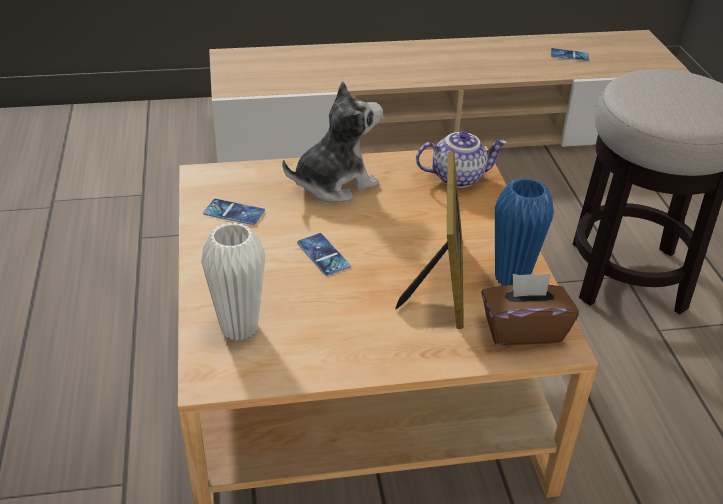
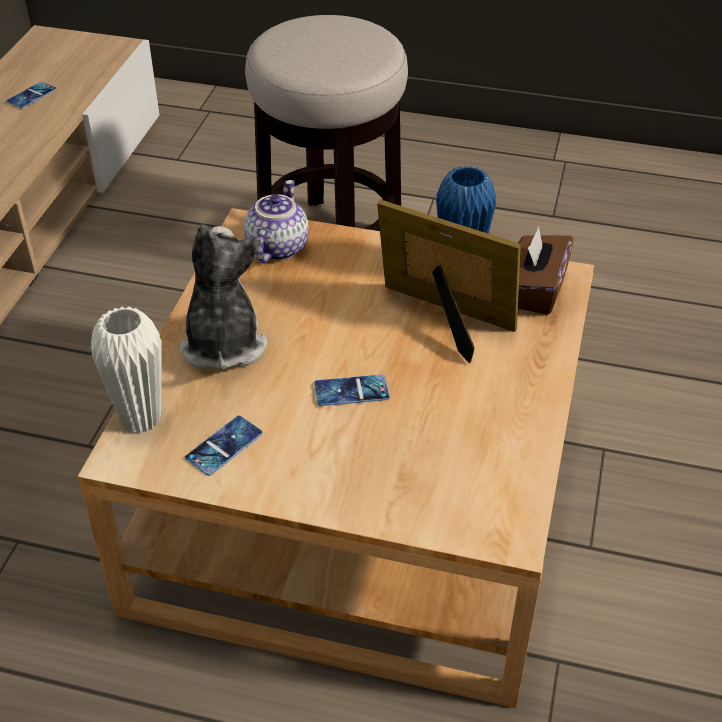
camera: 65 degrees left, 5 degrees up
white vase [201,222,265,341] -> white vase moved to [91,306,162,433]

